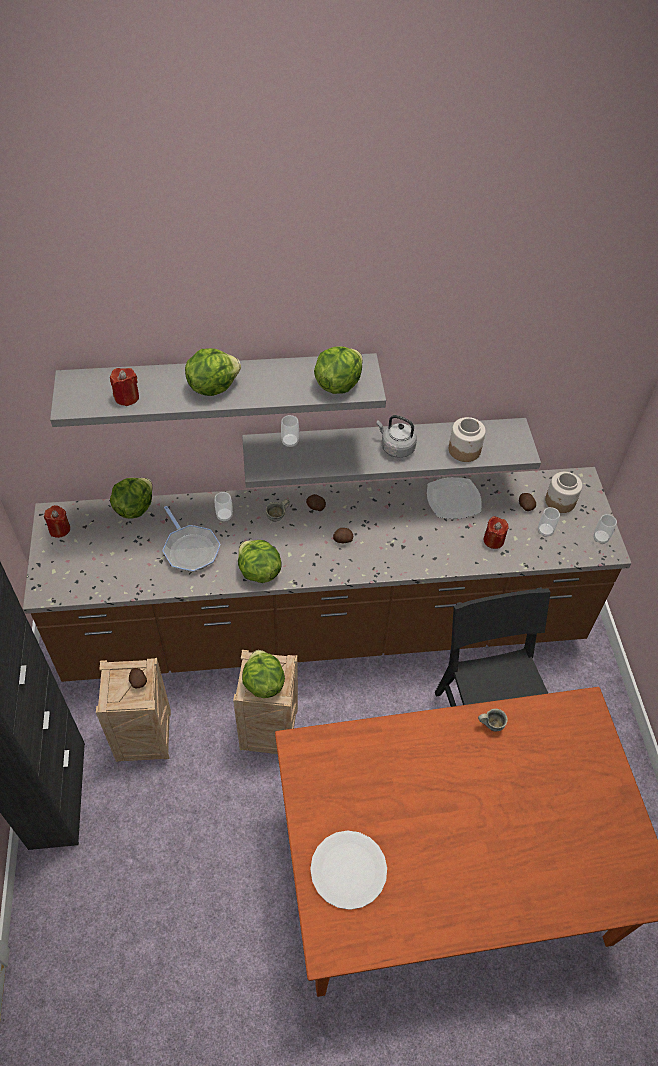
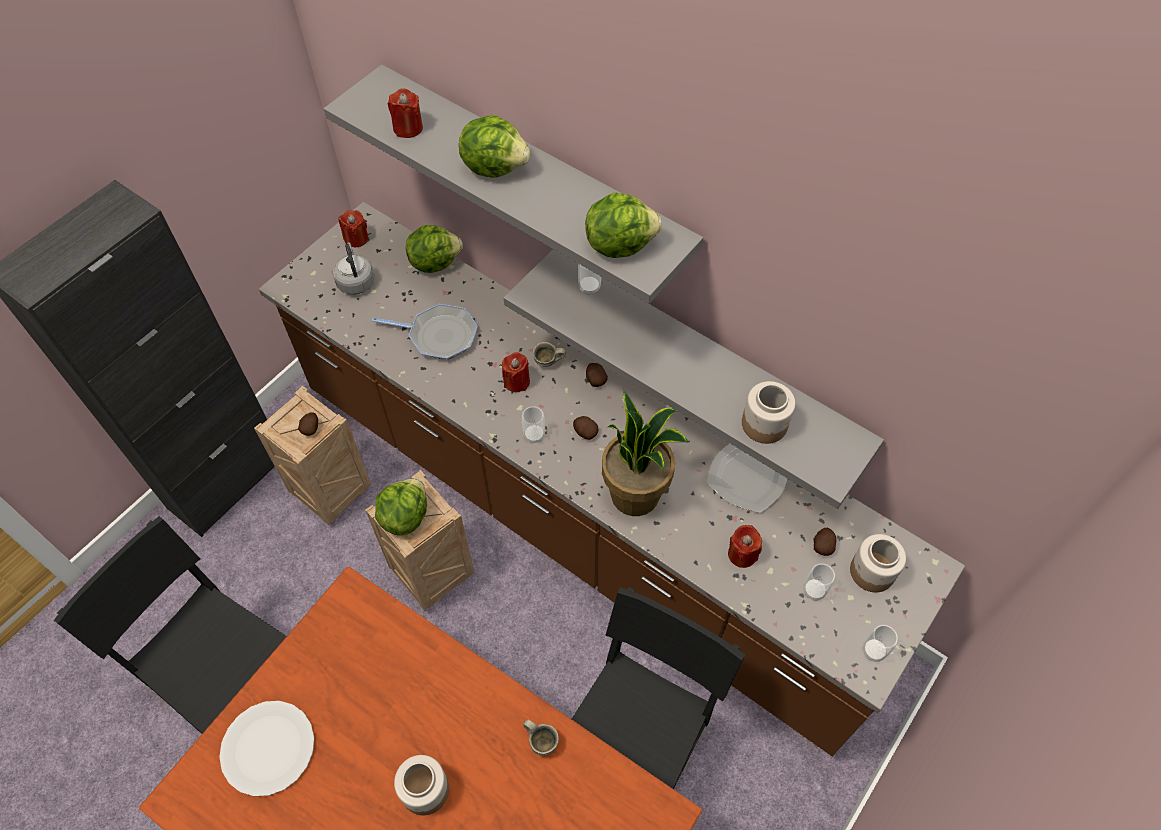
camera: 45 degrees right, 5 degrees up
frying pan [162,506,221,572] -> frying pan turned 90 degrees counterclockwise [372,304,478,360]
cup [215,492,233,522] -> cup moved to [522,406,545,444]
lettuce [238,540,282,583] -> none
grey kettle [376,415,417,458] -> grey kettle moved to [333,242,375,295]
none -> black chair [54,516,287,734]
none -> jar [394,755,449,815]
none -> red candle [502,352,530,392]
none -> potted plant [602,391,688,516]

